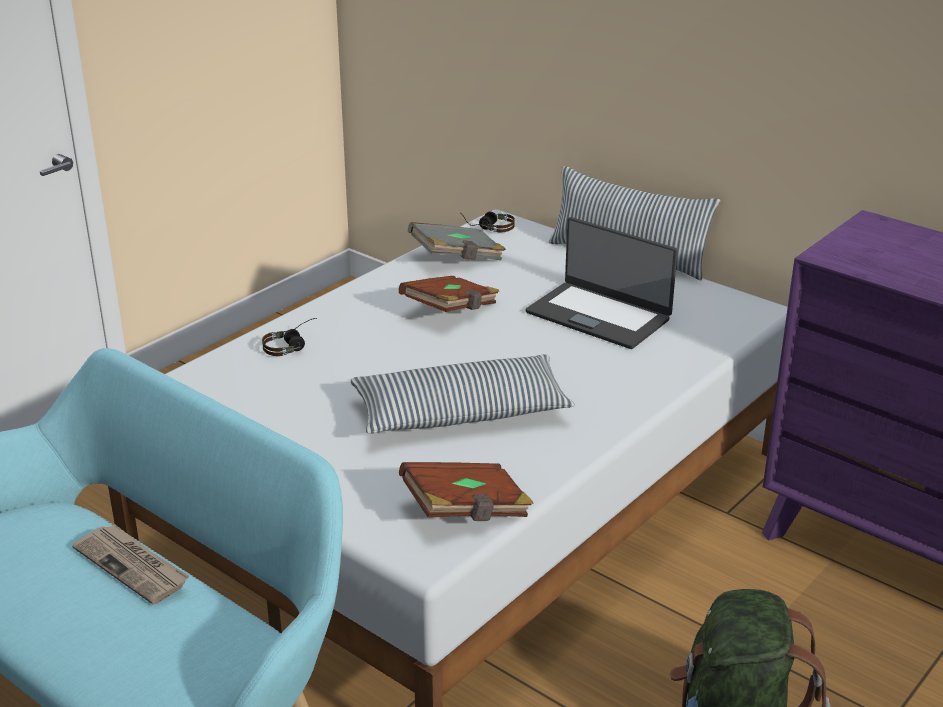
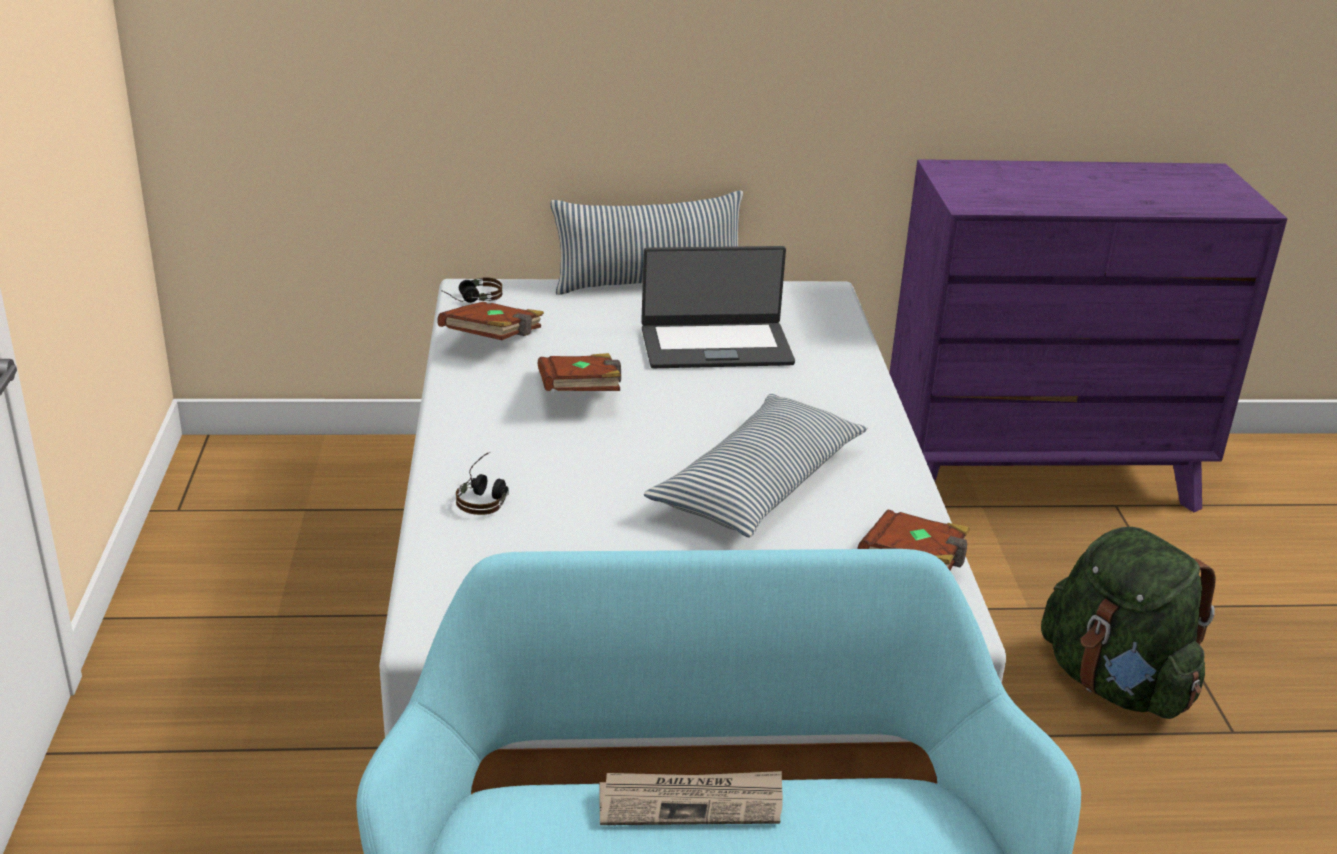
camera: 45 degrees left, 0 degrees up
grey book [408,222,506,260] -> brown book [438,302,544,340]

